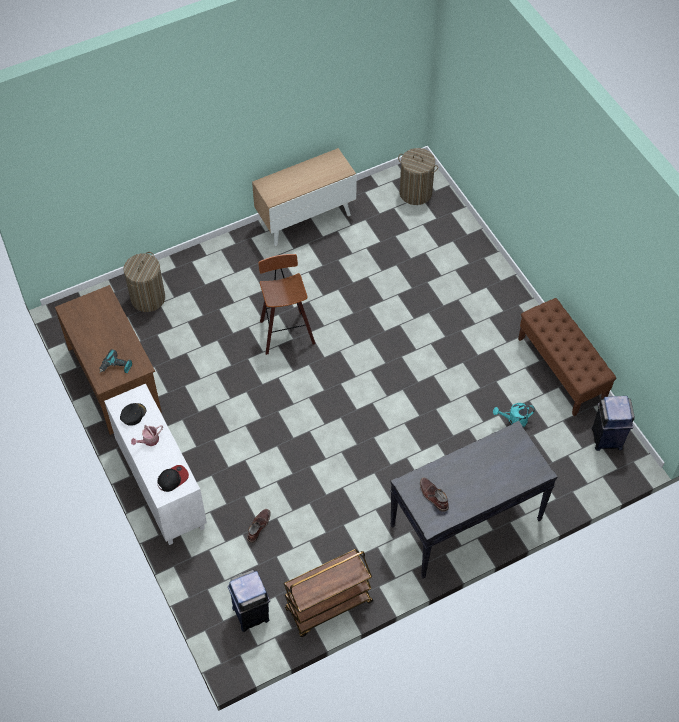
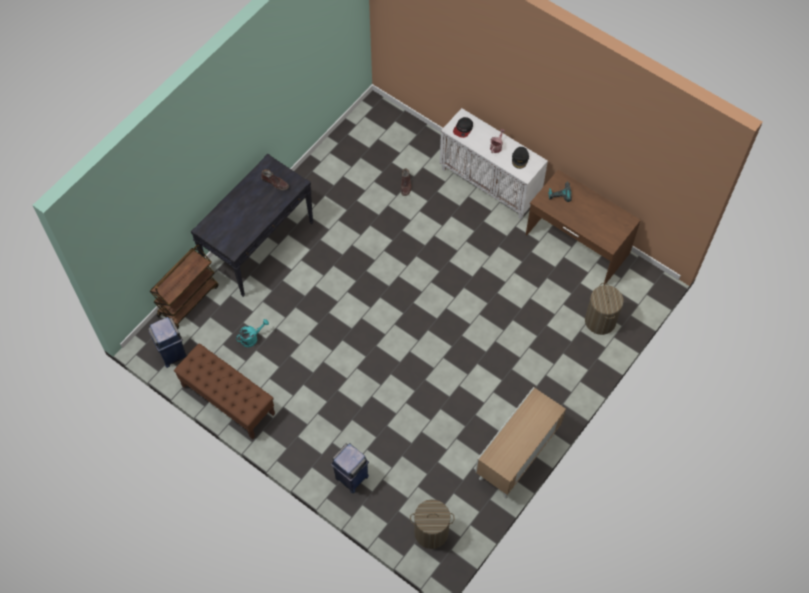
camera: 155 degrees right, 5 degrees up
blue trash can [228,570,270,632] -> blue trash can moved to [331,443,369,493]
stool [258,254,316,355] -> none
brown cart [284,549,373,637] -> brown cart moved to [150,245,219,329]

